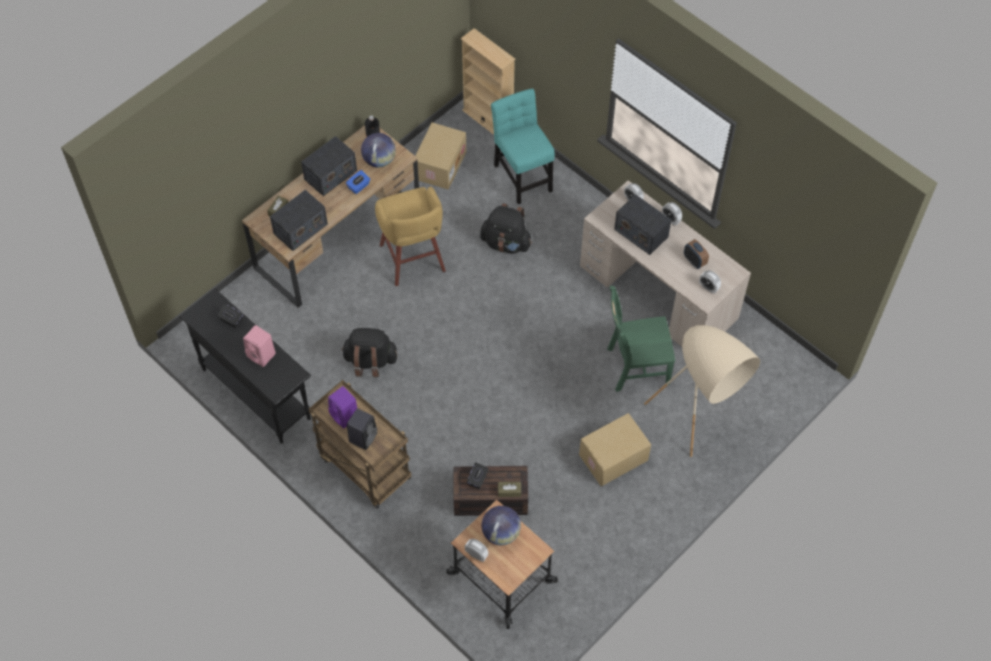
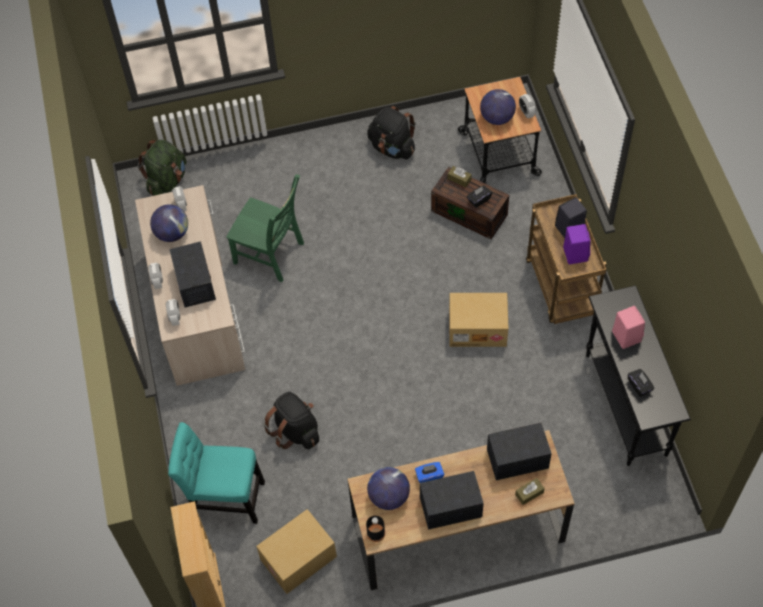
camera: 145 degrees left, 0 degrees up
black backpack [341,328,397,377] -> black backpack moved to [368,106,416,159]
yellow stool [375,186,446,286] -> none
turquoise chair [491,88,555,204] -> turquoise chair turned 90 degrees clockwise [168,422,265,524]
cardboard box [579,413,651,486] -> cardboard box moved to [449,293,509,347]
beige floor lamp [644,325,760,457] -> none
alarm clock [684,239,709,269] -> globe [150,204,188,242]
none -> green backpack [138,140,186,196]

